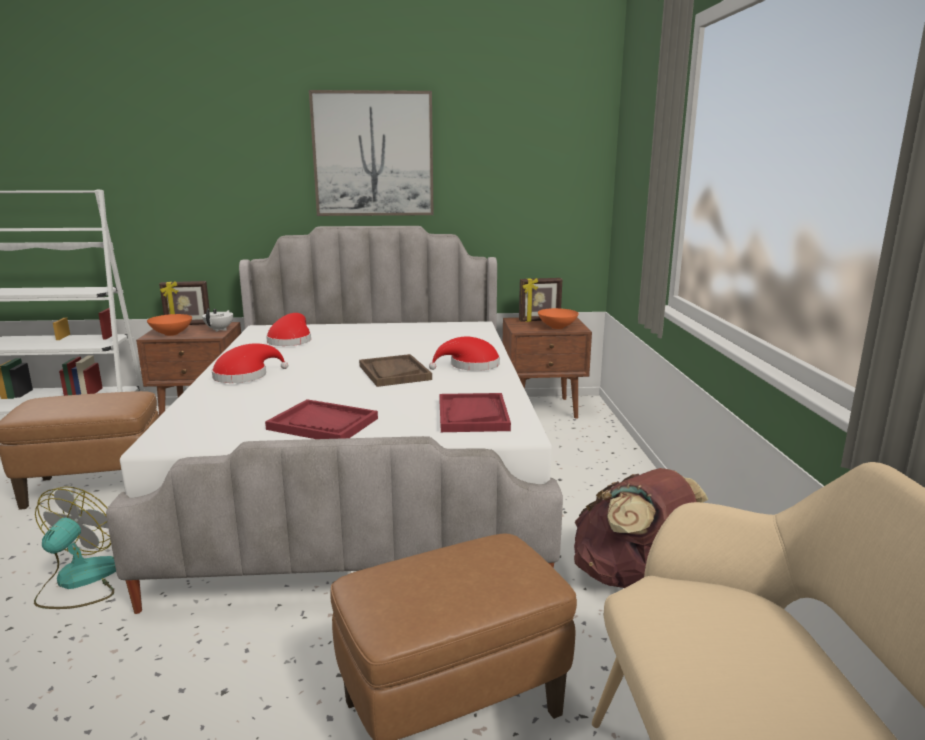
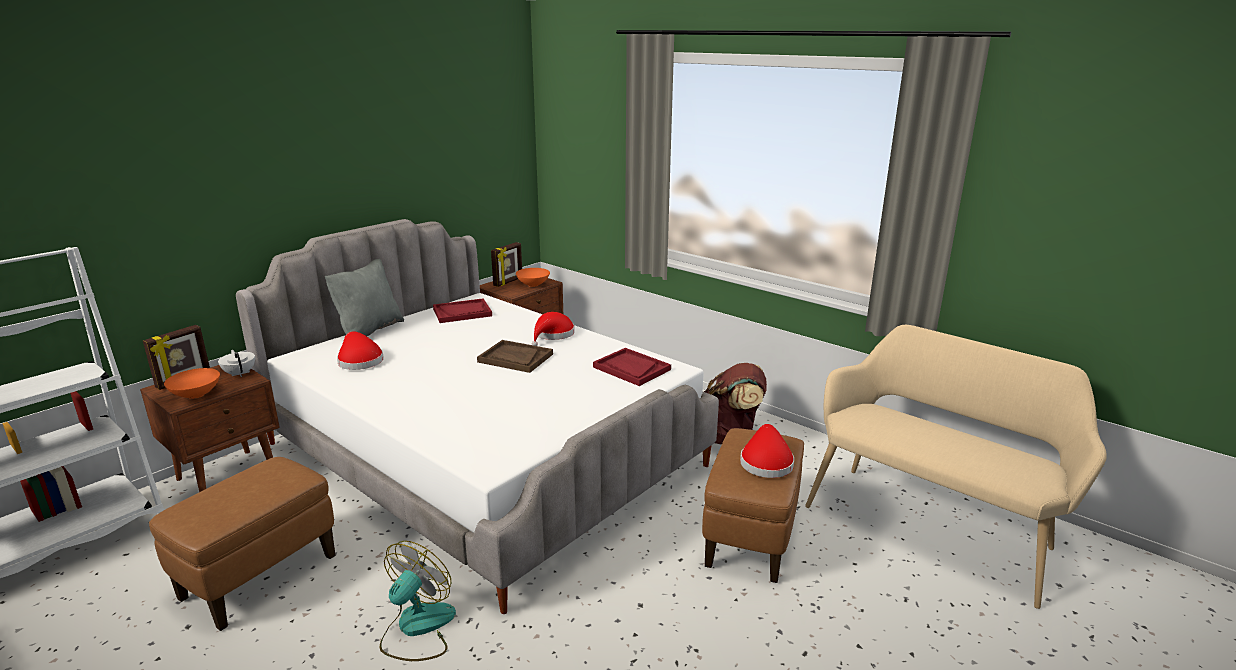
camera: 45 degrees left, 5 degrees up
fan [34,487,116,609] -> fan turned 60 degrees clockwise [380,541,456,661]
red hat [212,343,288,383] -> red hat moved to [740,424,794,478]
red tray [265,399,378,439] -> red tray moved to [433,298,492,323]
picture [309,90,434,216] -> none
none -> grey pillow [325,259,404,336]

